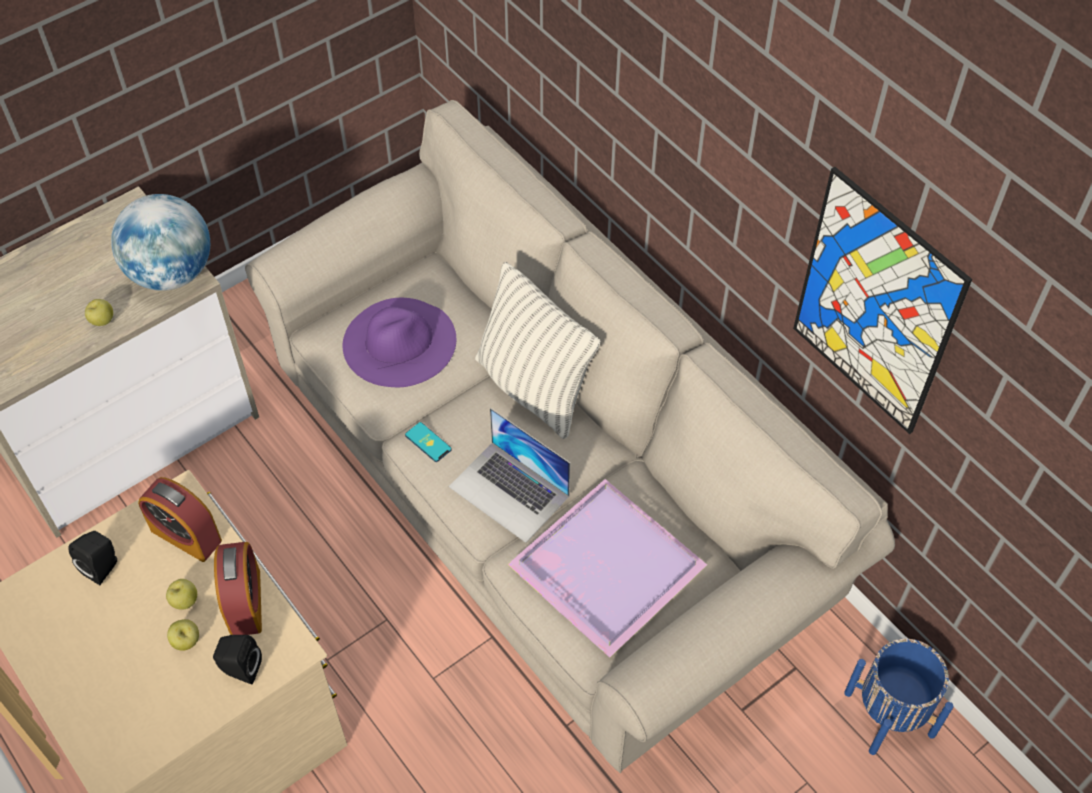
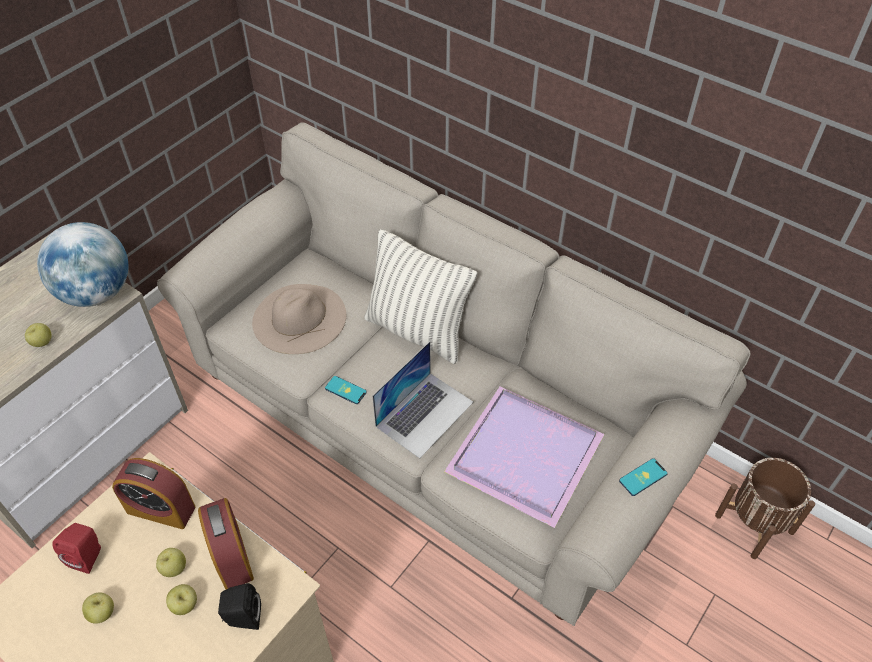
camera: 15 degrees left, 5 degrees down
black speaker [68,531,117,585] -> red speaker [52,523,101,574]
purple hat [343,298,456,387] -> beige hat [252,284,346,354]
laptop [449,408,570,543] -> laptop turned 75 degrees counterclockwise [373,341,473,458]
picture [793,166,972,434] -> none
blue planter [844,639,954,755] -> brown planter [715,458,815,559]
none -> apple [82,593,114,624]
none -> phone [619,458,668,496]

